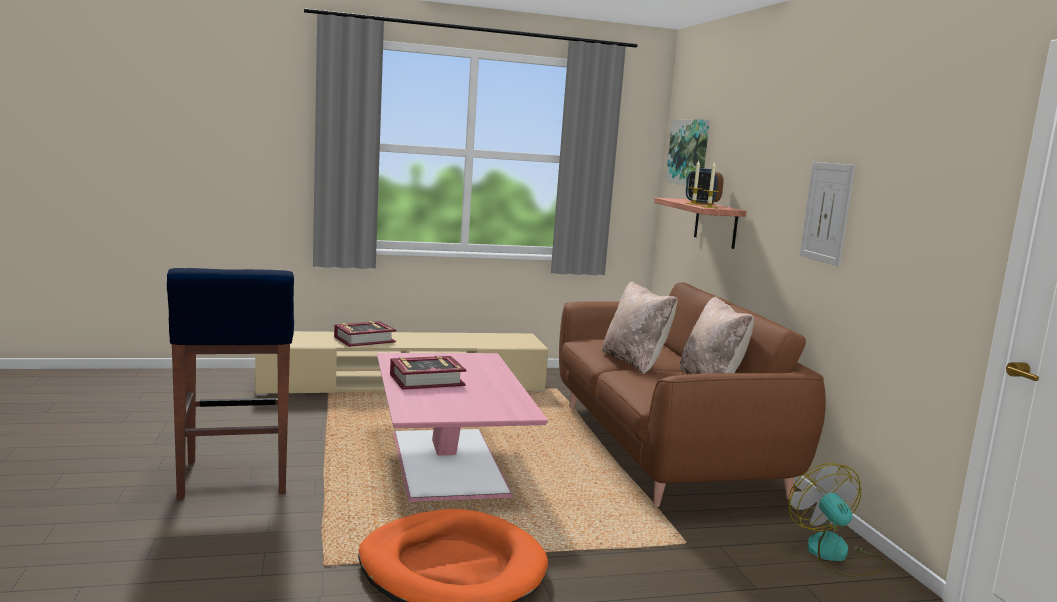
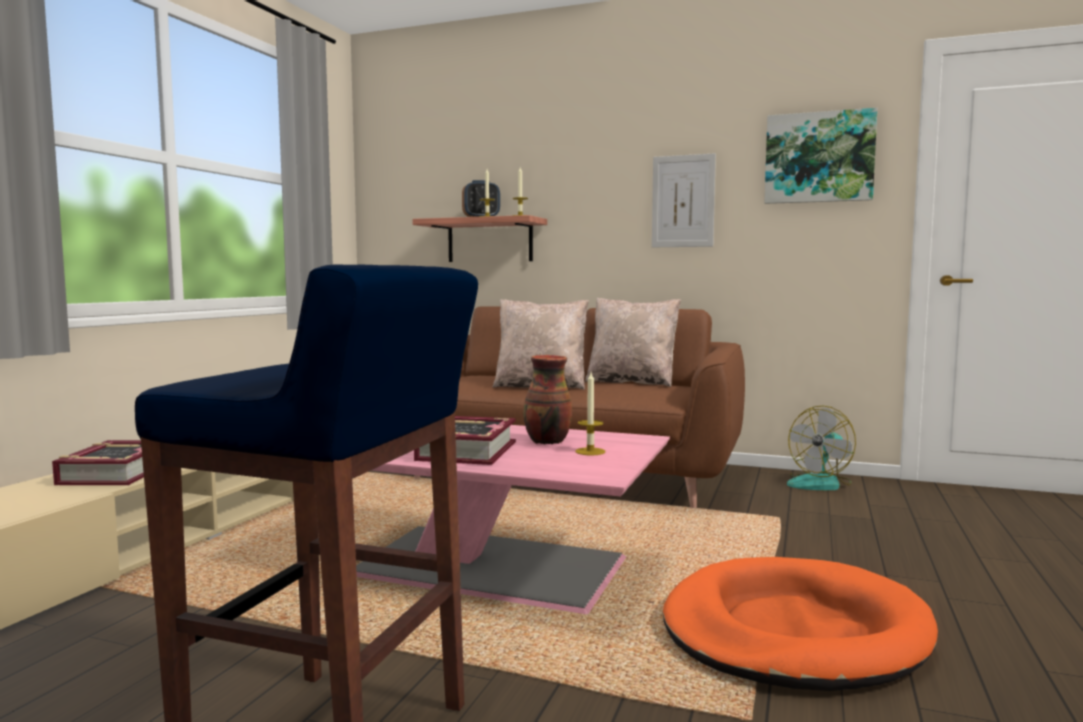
camera: 55 degrees left, 5 degrees down
picture [666,119,710,185] -> picture moved to [765,108,877,204]
fan [789,463,885,577] -> fan turned 60 degrees counterclockwise [787,406,856,490]
none -> vase [523,355,572,445]
none -> candle [575,372,605,455]

